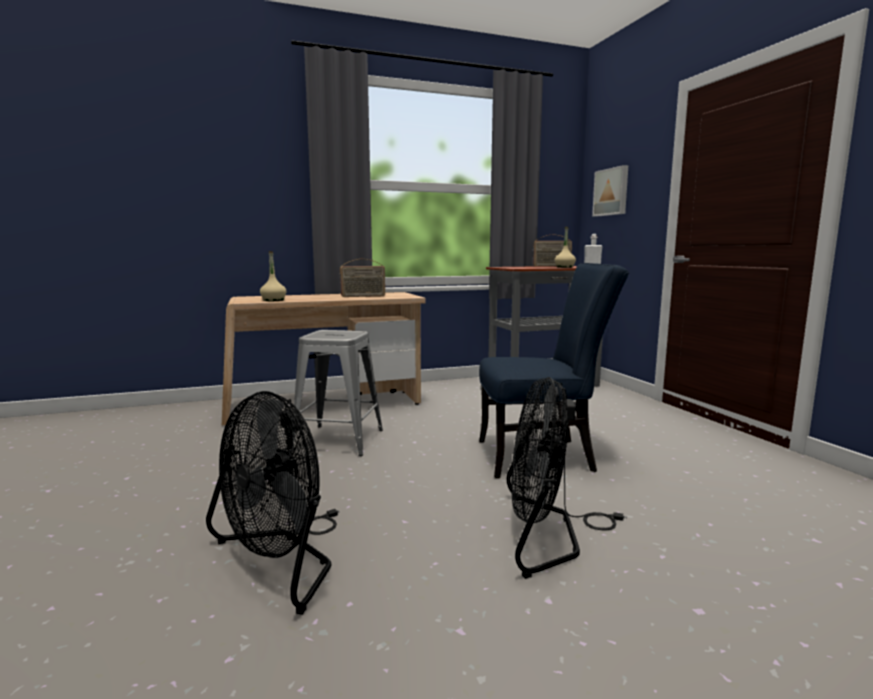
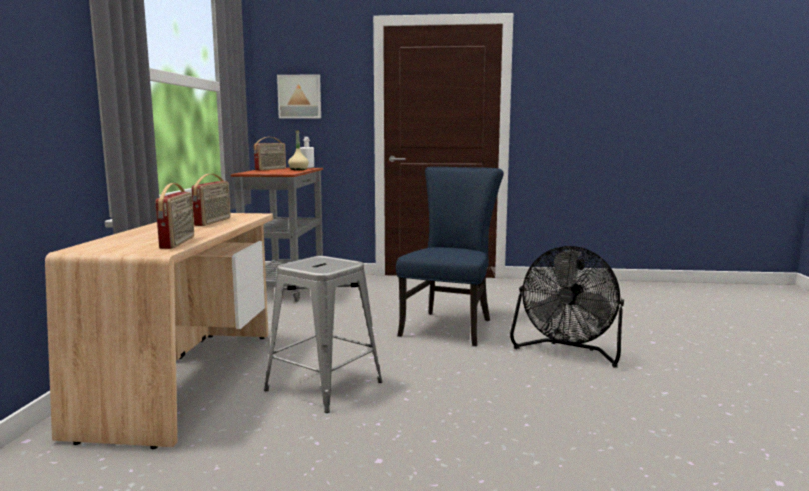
camera: 65 degrees left, 0 degrees up
black fan [206,391,340,615] -> none
beige bottle [260,251,286,301] -> radio [155,183,194,249]

